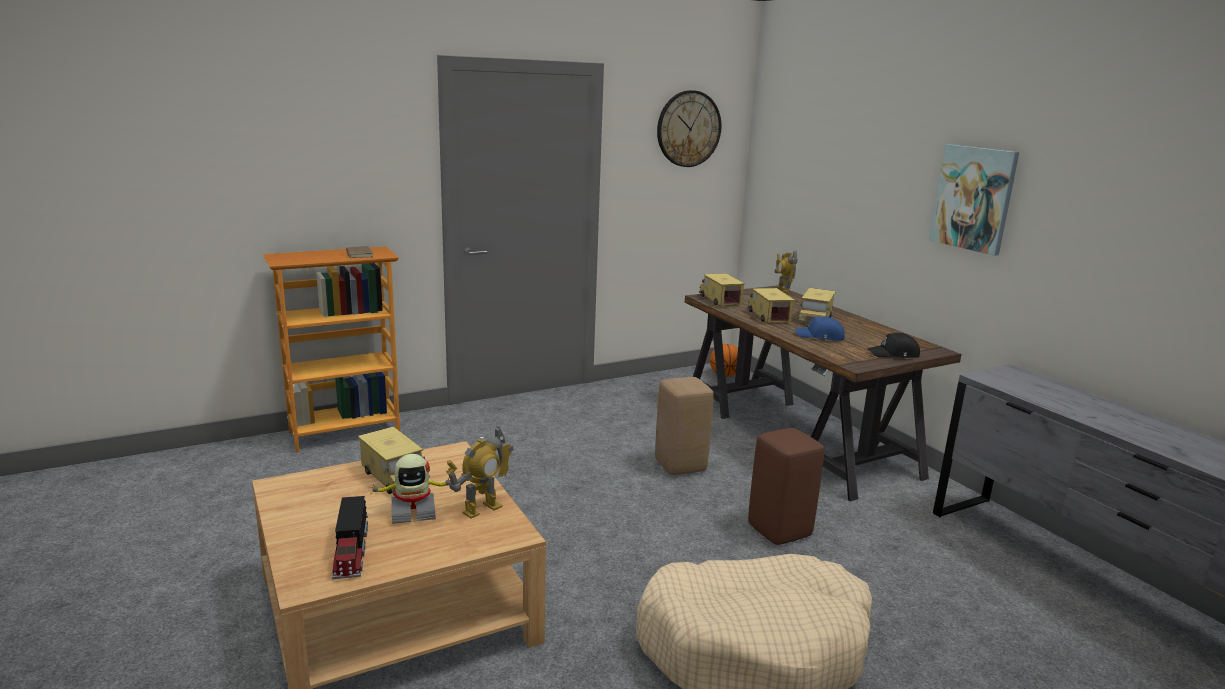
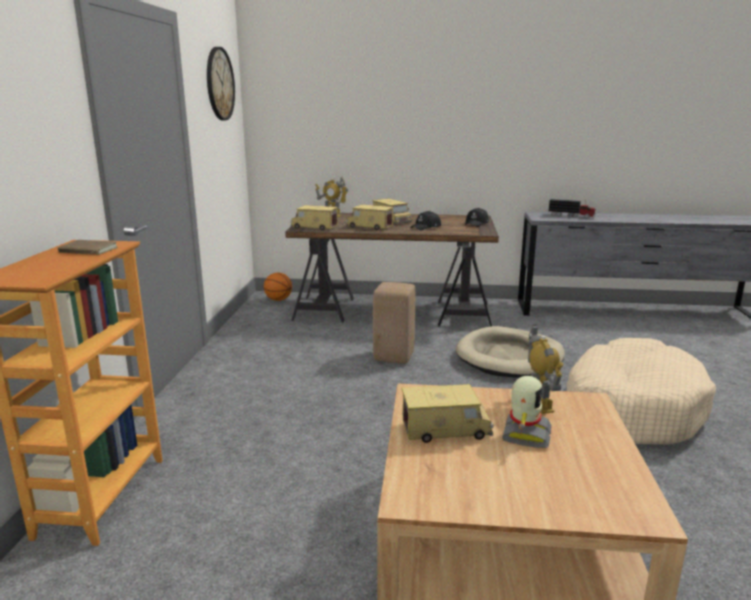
camera: 55 degrees left, 0 degrees up
toy truck [332,496,368,579] -> toy truck moved to [548,199,596,219]
brown stool [748,428,824,545] -> beige dog bed [456,326,565,377]
blue cap [795,316,845,341] -> black cap [410,211,441,230]
picture [929,144,1019,256] -> none

